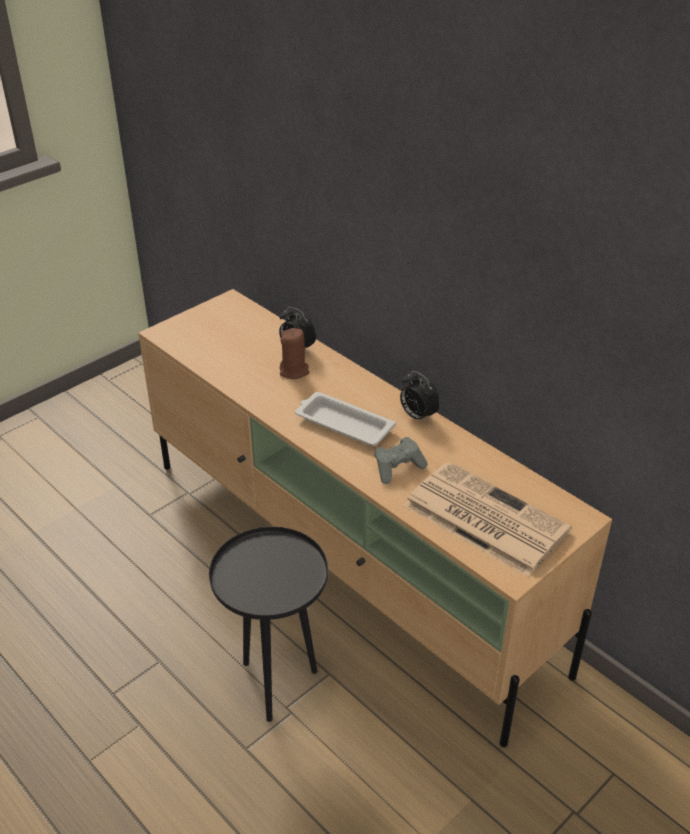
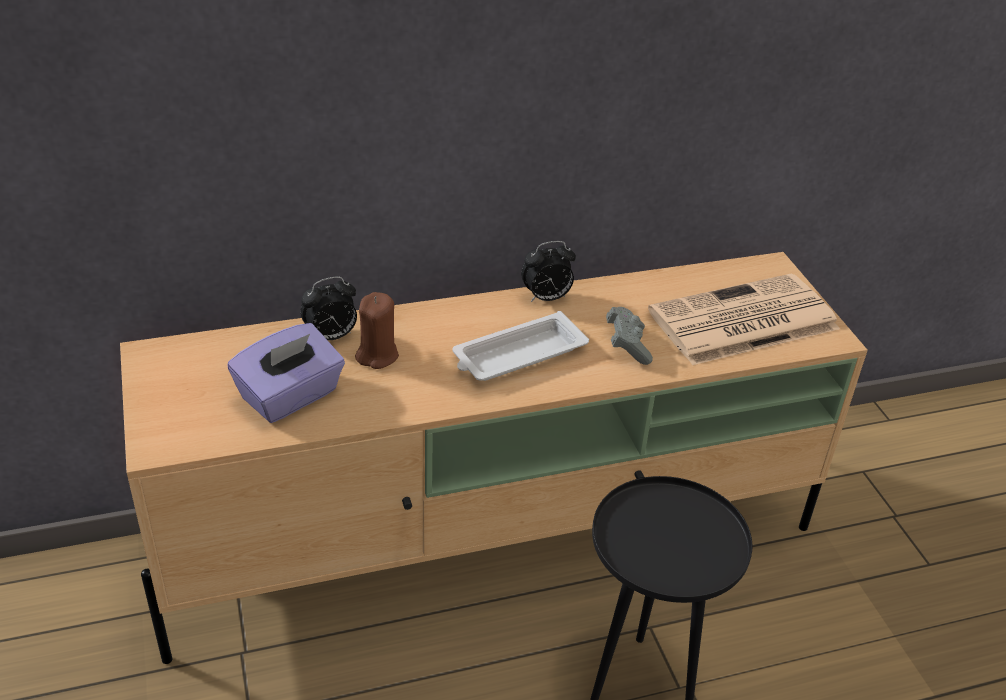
camera: 65 degrees left, 0 degrees up
none -> purple tissue box [227,323,345,423]

